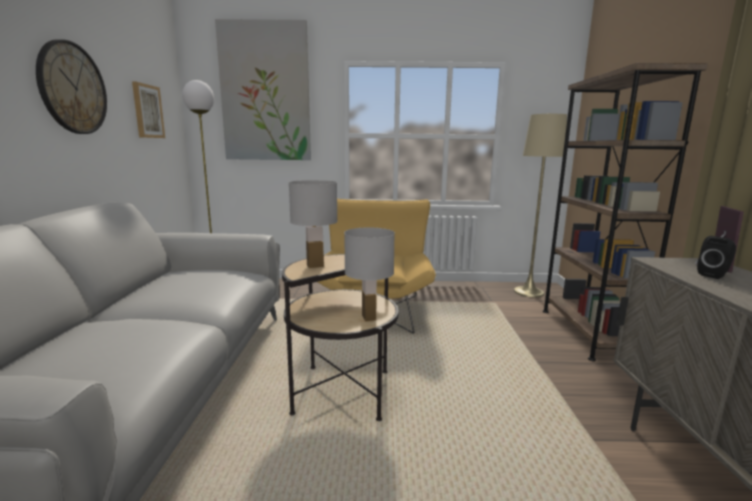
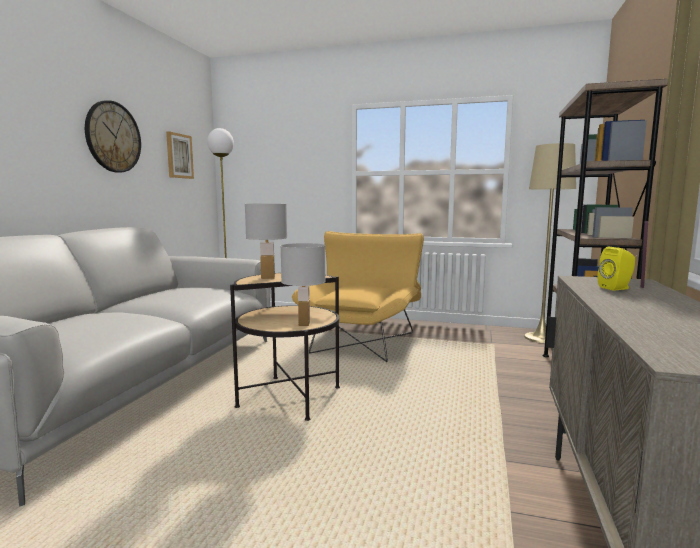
camera: 15 degrees right, 5 degrees down
picture [215,19,311,160] -> none
black speaker [697,236,736,279] -> yellow speaker [598,247,635,291]

